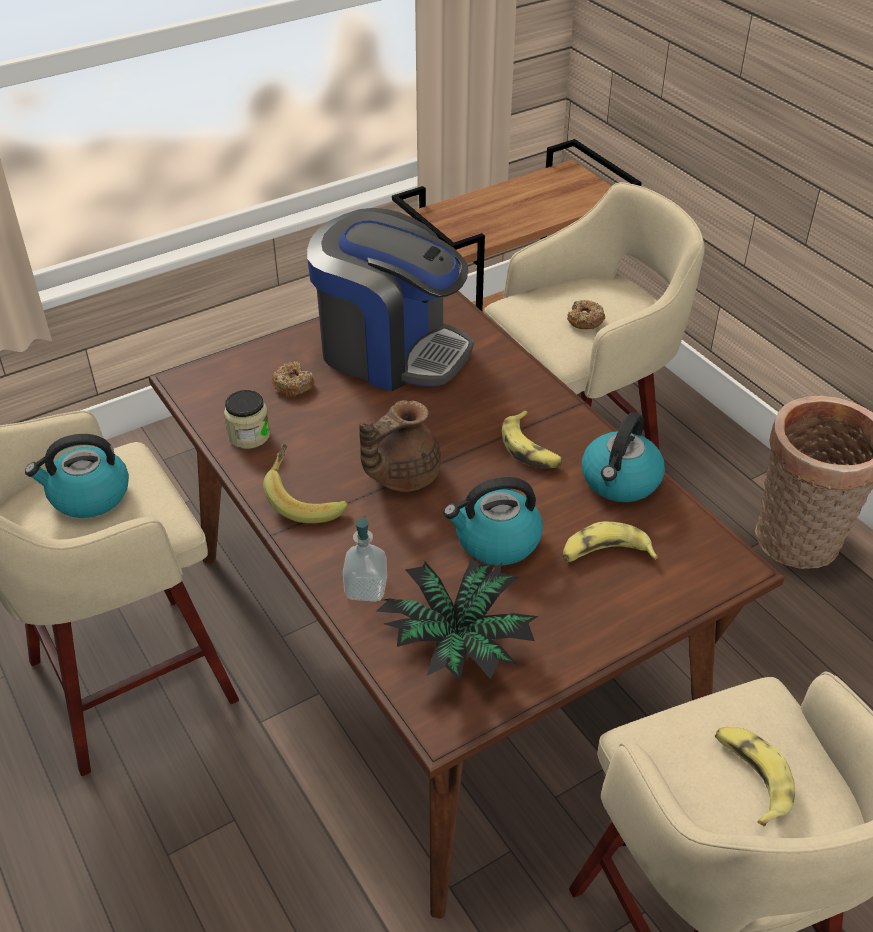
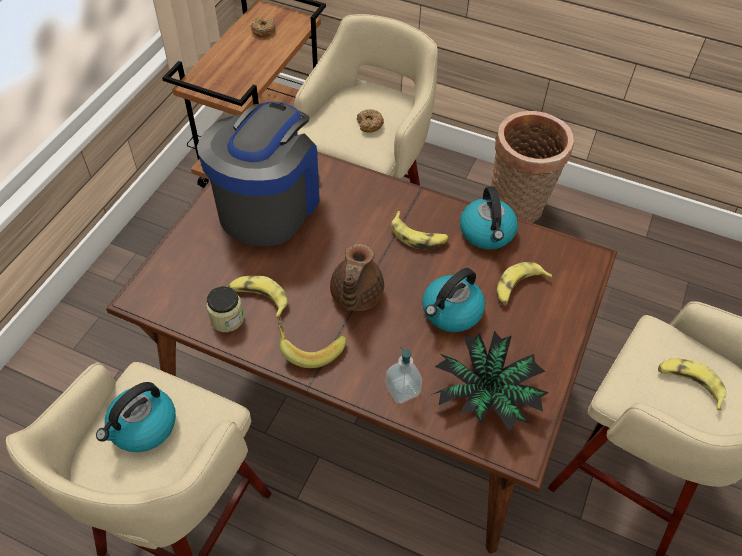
camera: 35 degrees left, 10 degrees up
donut [272,361,314,397] -> donut moved to [251,17,276,37]
coffee machine [307,208,474,391] -> coffee machine turned 60 degrees counterclockwise [197,102,320,246]
none -> banana [228,276,288,318]

